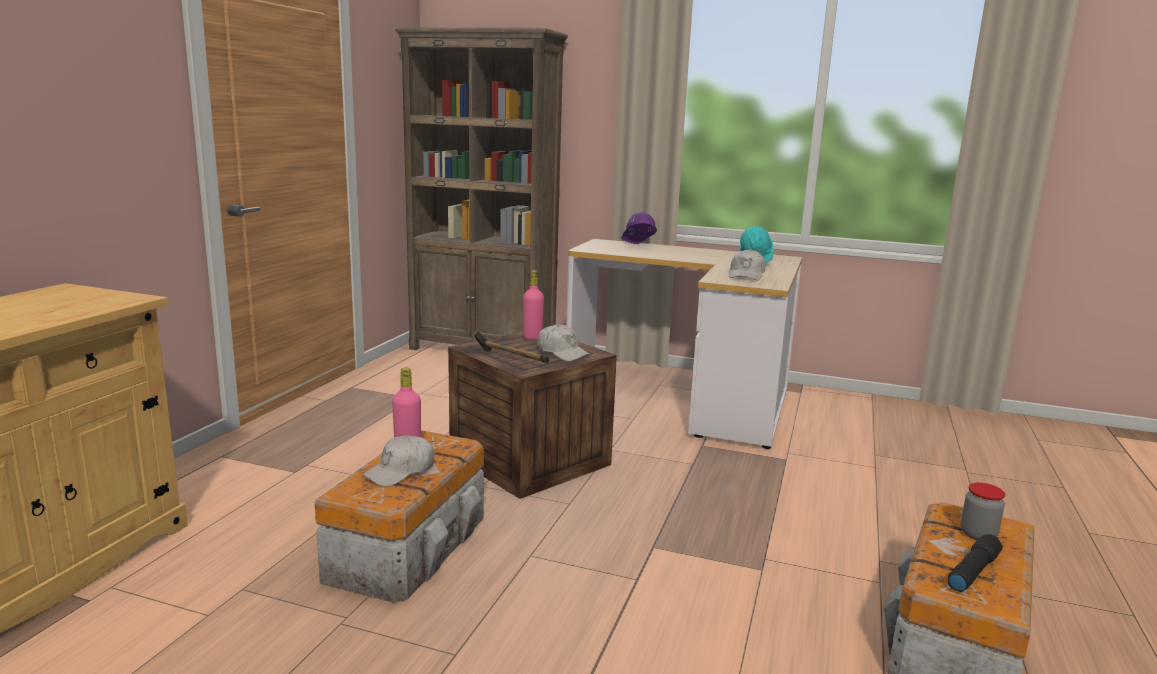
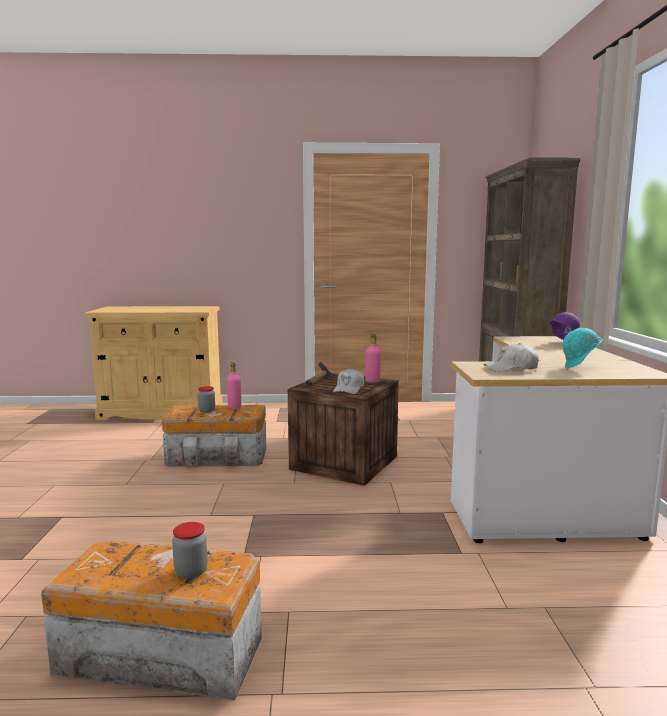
camera: 70 degrees right, 5 degrees down
white cap [363,435,434,487] -> jar [198,386,215,413]
black flashlight [948,534,1003,592] -> none

